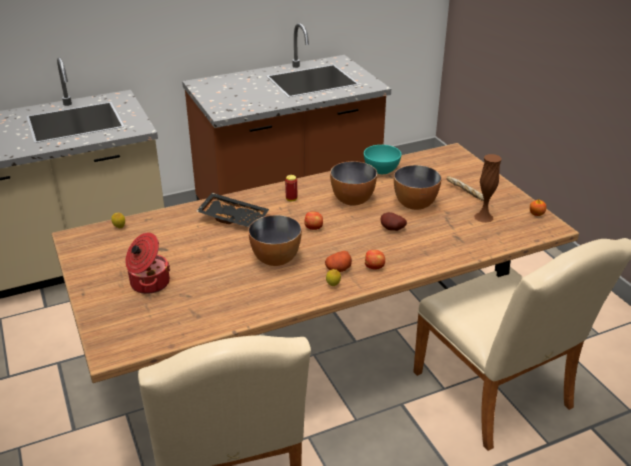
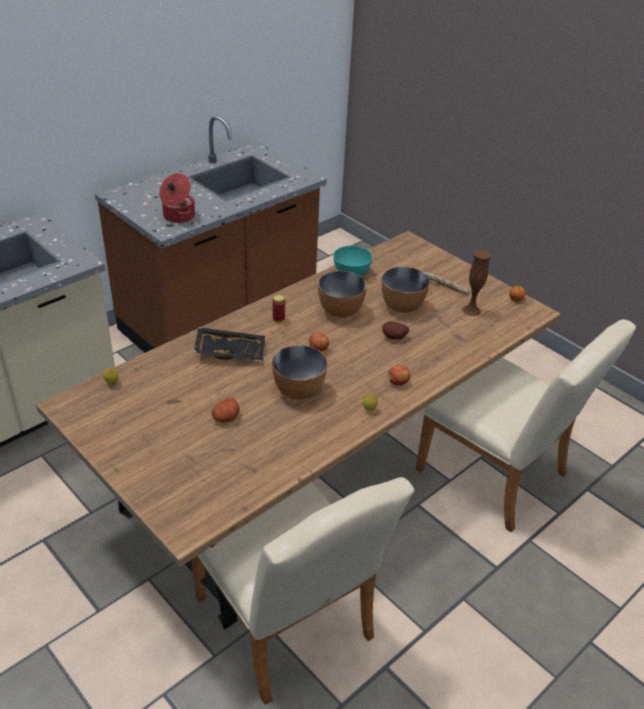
camera: 20 degrees left, 5 degrees up
cooking pot [126,233,170,294] -> cooking pot moved to [159,173,195,223]
potato [325,251,352,272] -> potato moved to [212,398,240,423]

